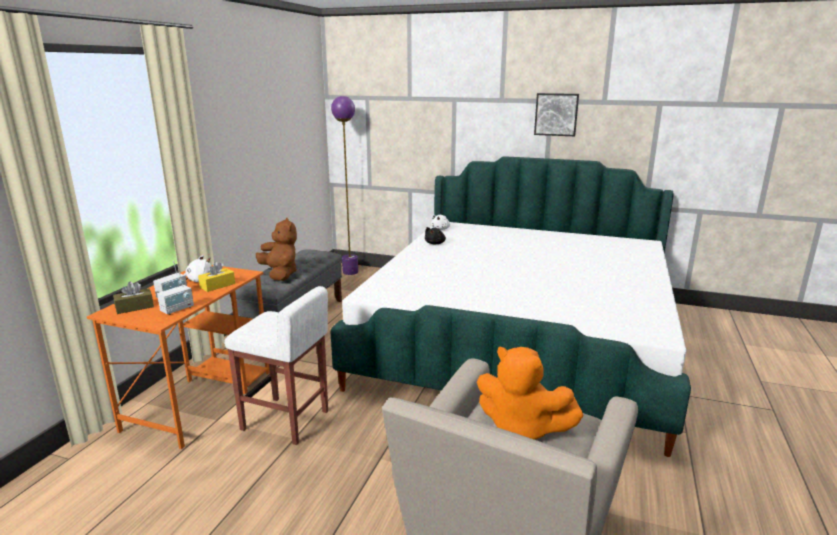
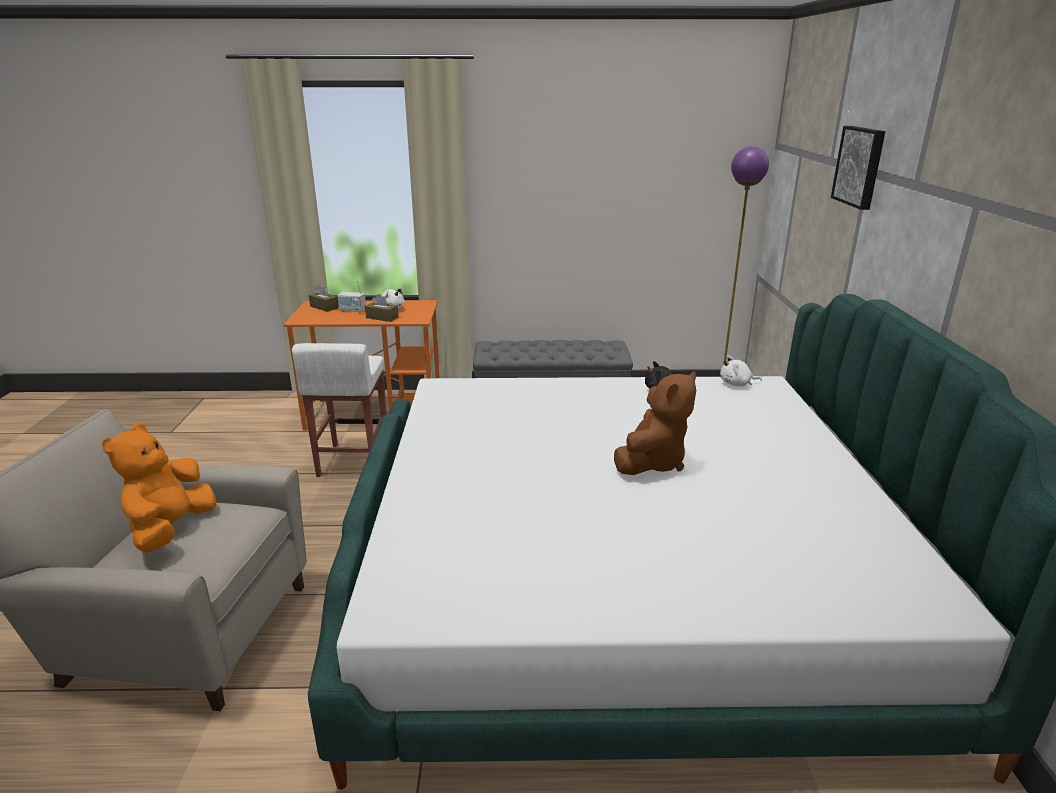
camera: 70 degrees right, 5 degrees up
radio [157,273,194,315] -> none
yellow tissue box [198,262,235,292] -> brown tissue box [365,294,399,322]
brown plush toy [256,218,297,281] -> brown plush toy moved to [614,372,696,475]
picture [534,93,579,136] -> picture moved to [831,126,885,210]

